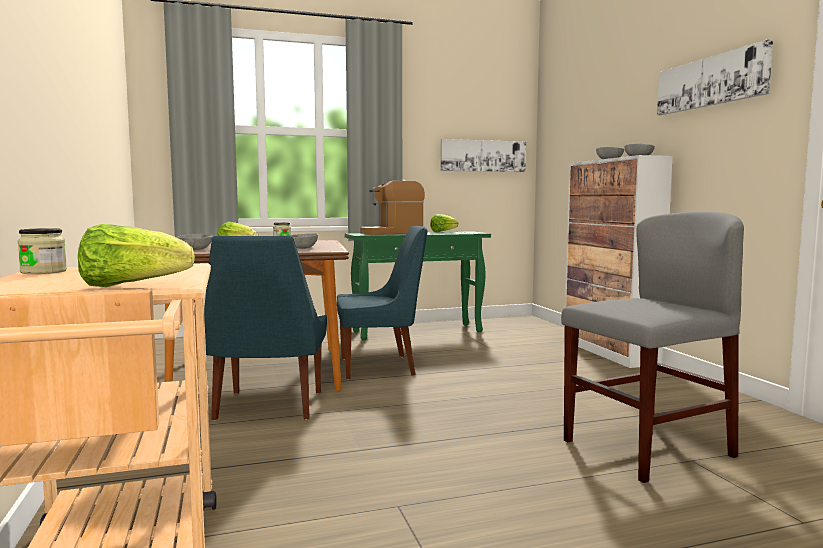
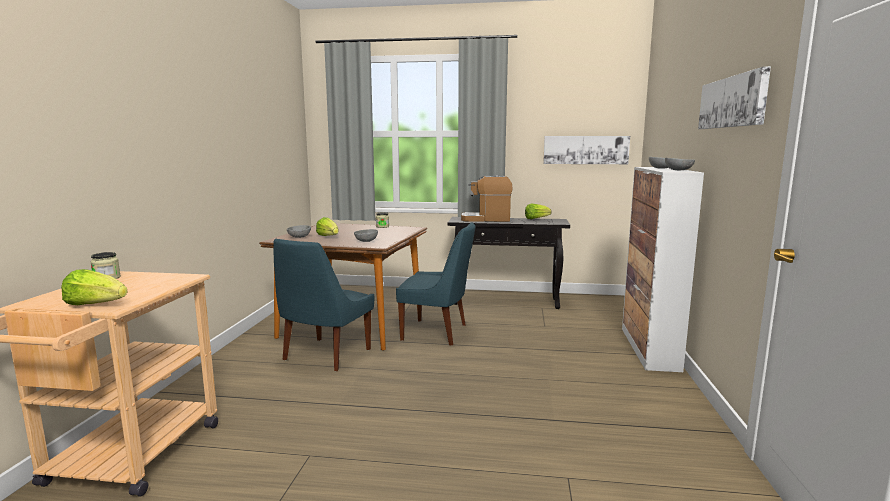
camera: 25 degrees right, 5 degrees up
green console table [345,231,491,340] -> black console table [448,217,570,309]
grey chair [561,212,744,483] -> none

